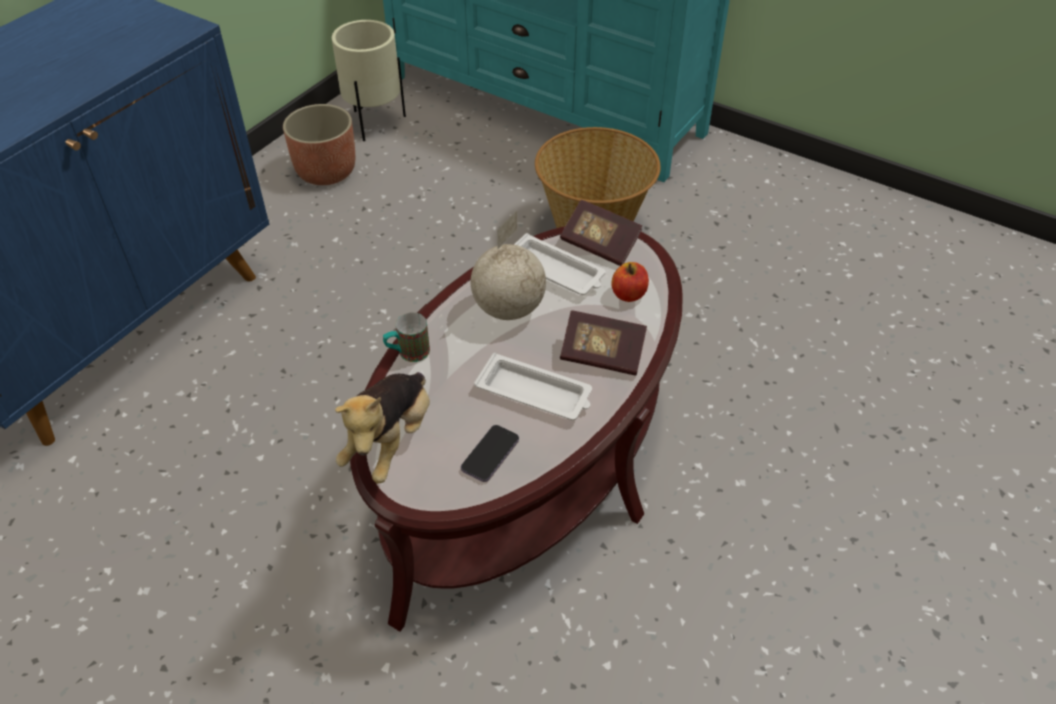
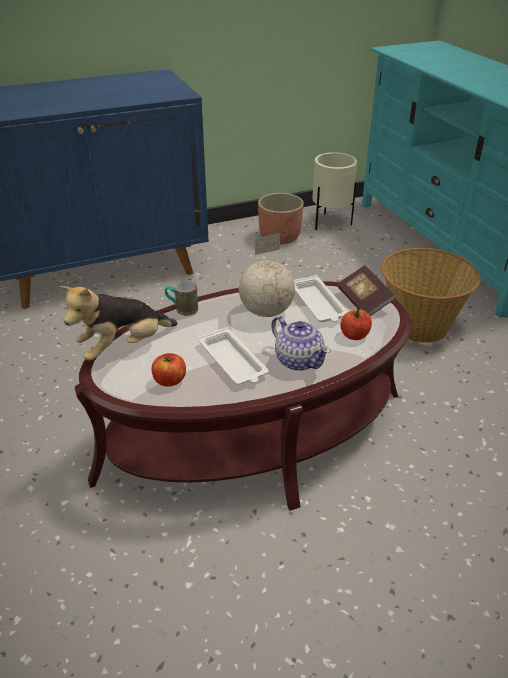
camera: 35 degrees right, 10 degrees down
phone [461,425,519,482] -> apple [152,353,186,387]
book [560,310,647,375] -> teapot [271,316,331,371]

